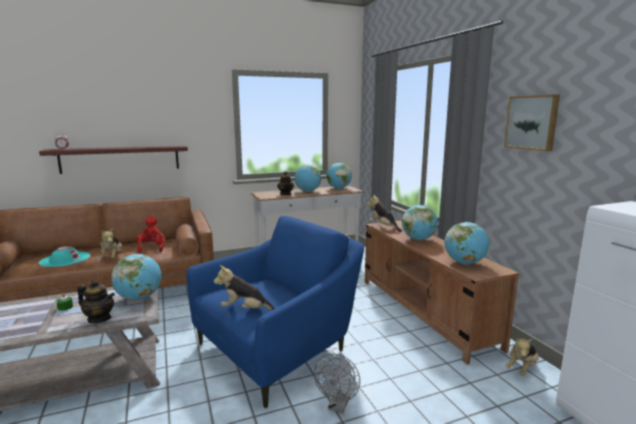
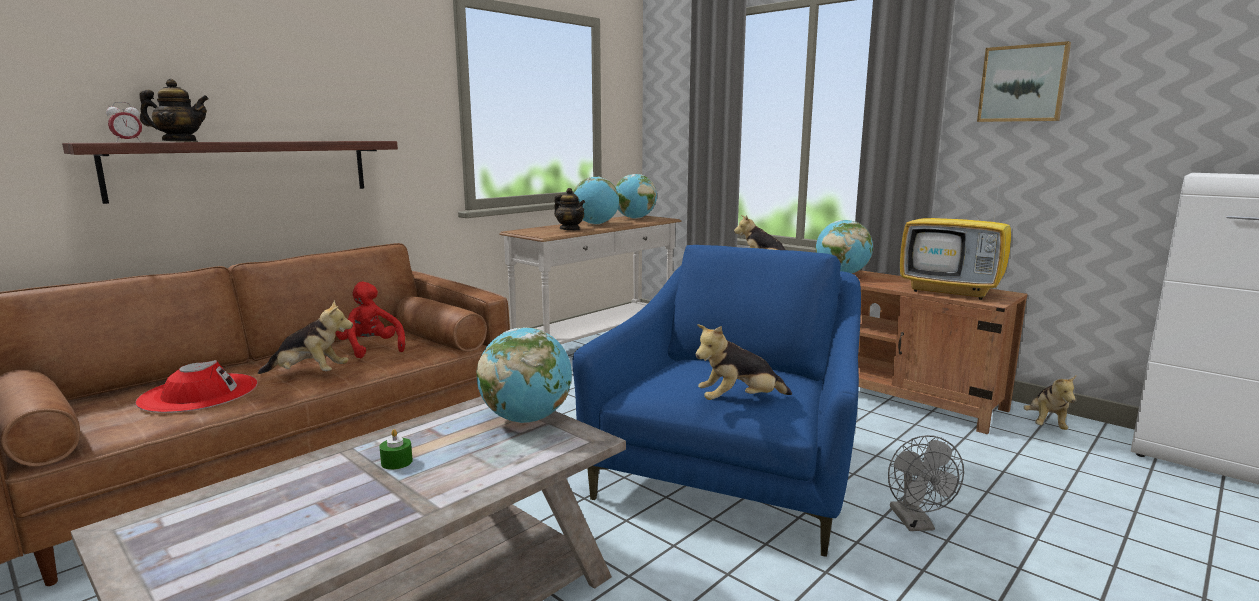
camera: 25 degrees left, 0 degrees up
turquoise hat [39,246,91,267] -> red hat [136,360,258,413]
teapot [77,280,115,323] -> teapot moved to [139,79,209,142]
plush toy [99,228,122,258] -> plush toy turned 45 degrees counterclockwise [258,300,353,374]
globe [445,222,489,265] -> television [900,170,1011,300]

